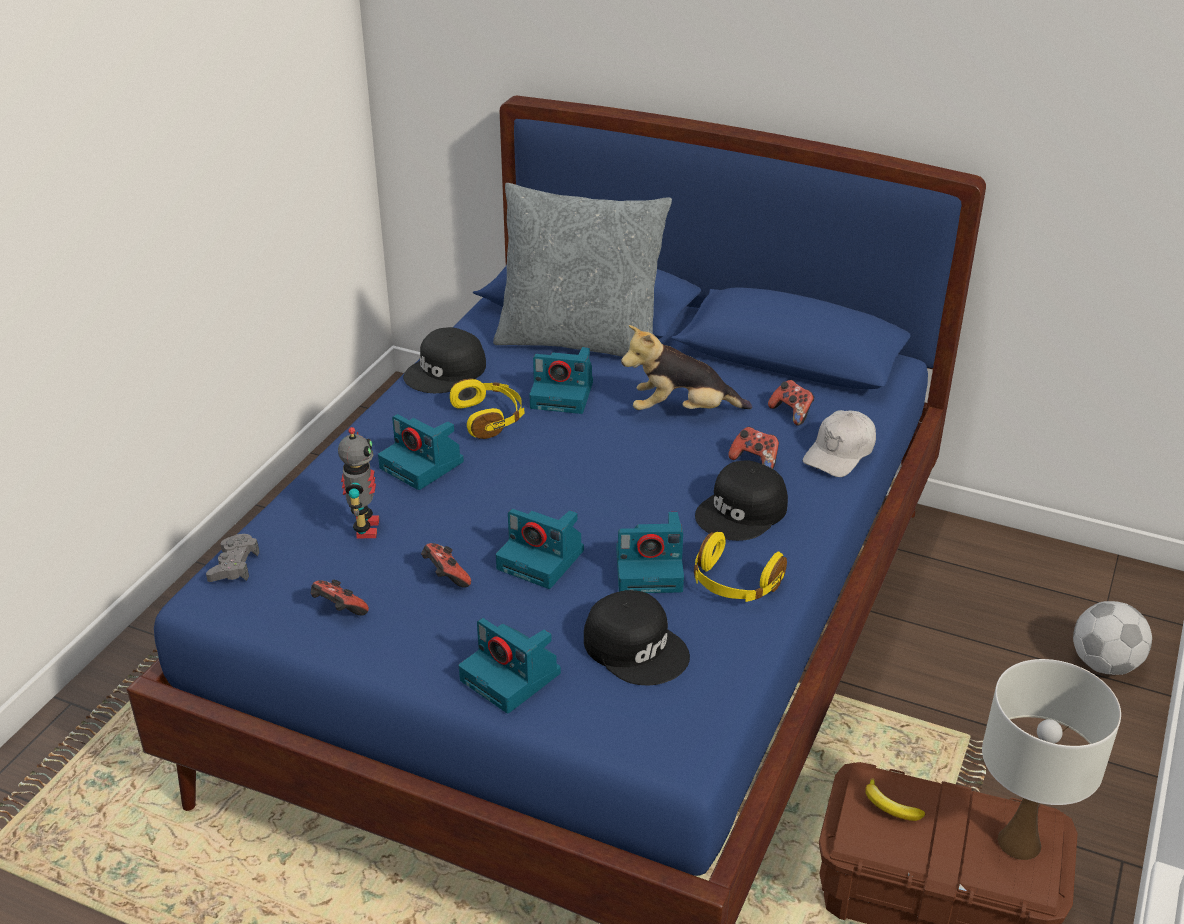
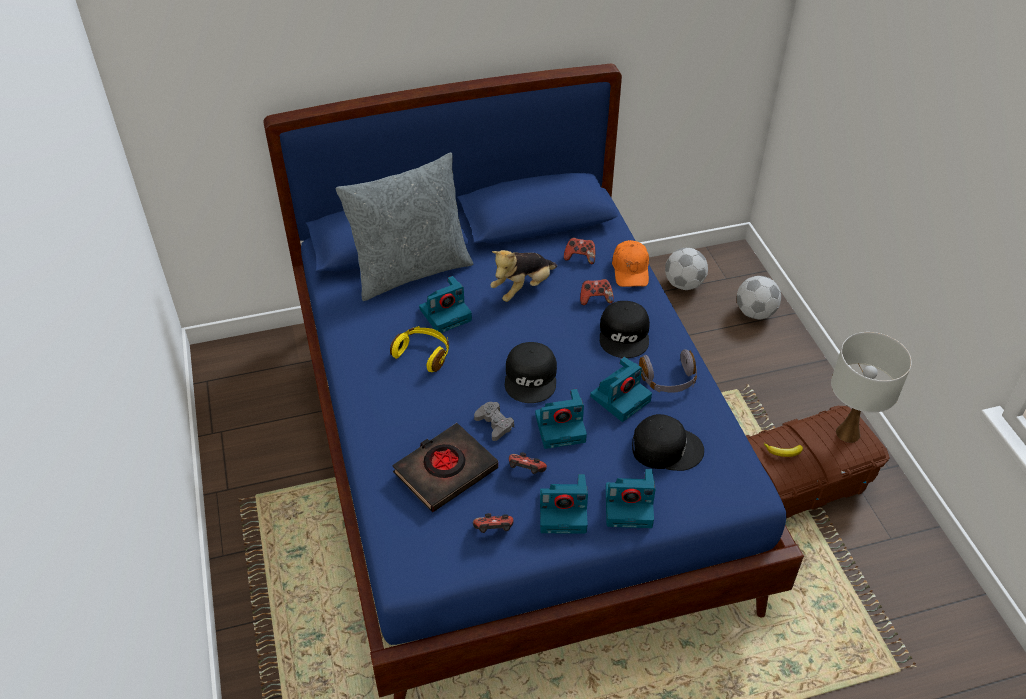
camera: 40 degrees left, 10 degrees up
grey game controller [206,534,259,582] -> grey game controller moved to [474,402,514,441]
toy robot [338,427,379,538] -> black book [392,423,498,512]
camera [378,414,464,490] -> camera moved to [540,474,588,533]
black cap [403,327,486,393] -> black cap moved to [505,342,557,403]
yellow headphones [694,532,787,602] -> grey headphones [639,349,697,393]
white cap [803,410,876,477] -> orange cap [612,240,649,287]
none -> football [665,248,708,290]

